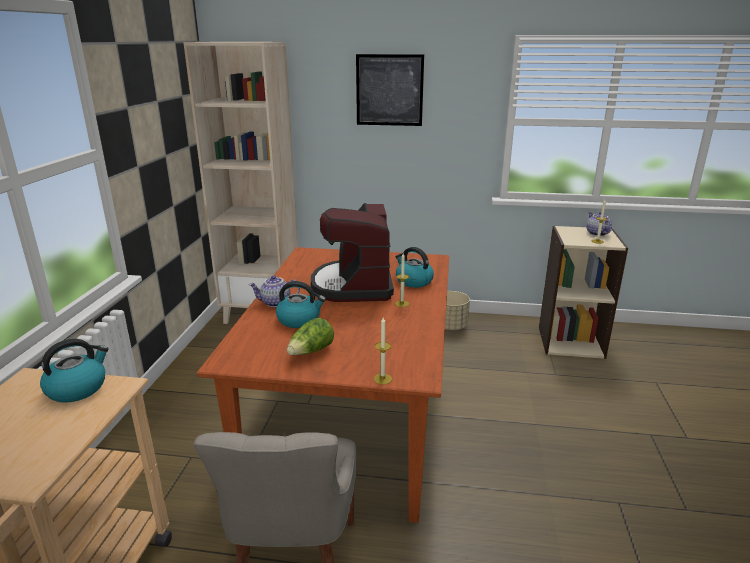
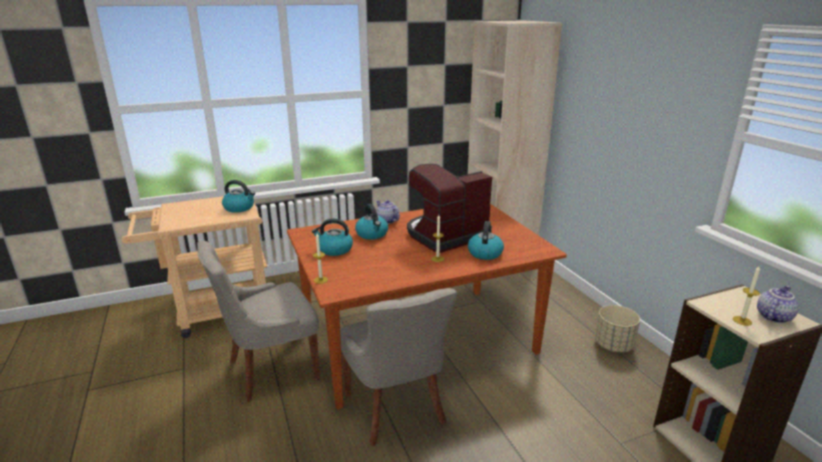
camera: 60 degrees right, 0 degrees up
lettuce [287,318,334,355] -> kettle [312,218,353,256]
picture [356,54,424,126] -> none
none -> grey chair [340,288,457,446]

